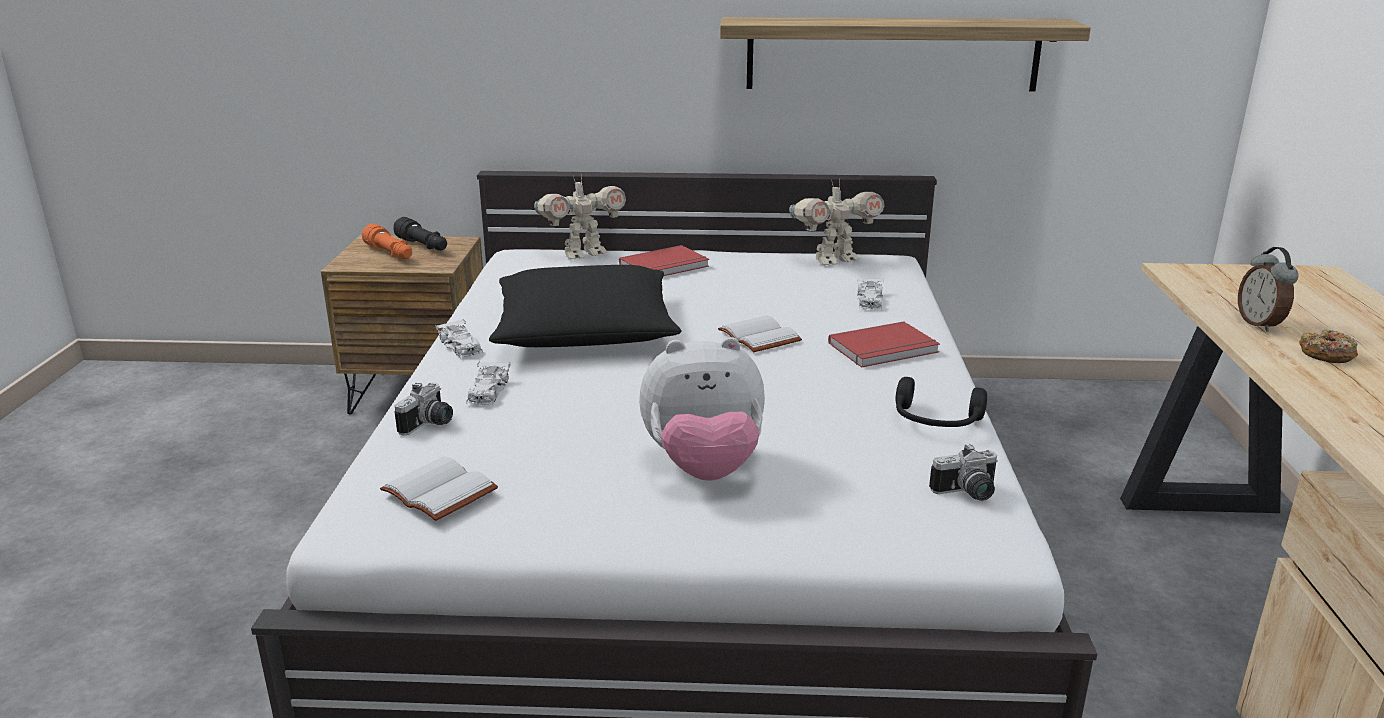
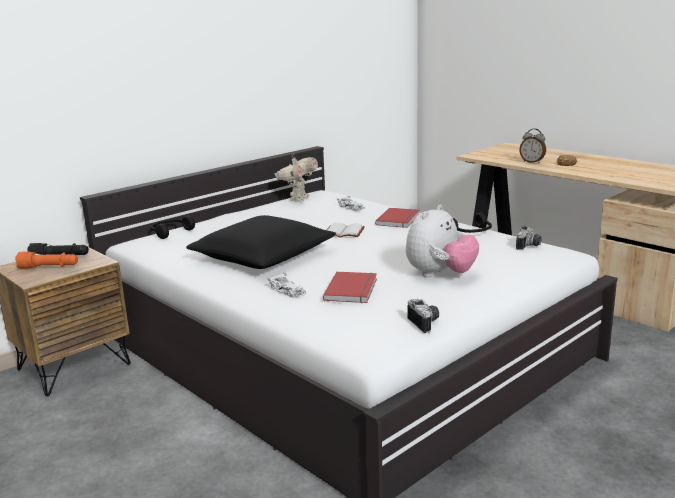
camera: 45 degrees left, 5 degrees down
white book [380,456,498,521] -> none
camera [394,383,453,435] -> camera moved to [408,299,439,333]
white toy car [435,319,483,359] -> none
toy robot [534,176,626,259] -> black headphones [151,216,195,239]
red book [619,245,709,276] -> red book moved to [323,272,377,303]
shelf [720,17,1091,91] -> none

